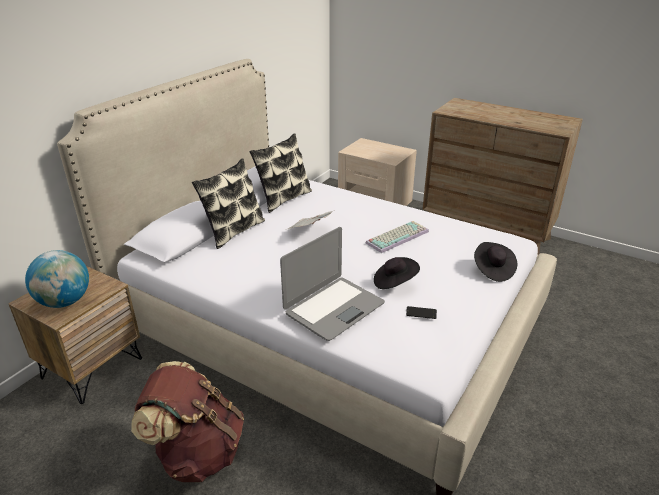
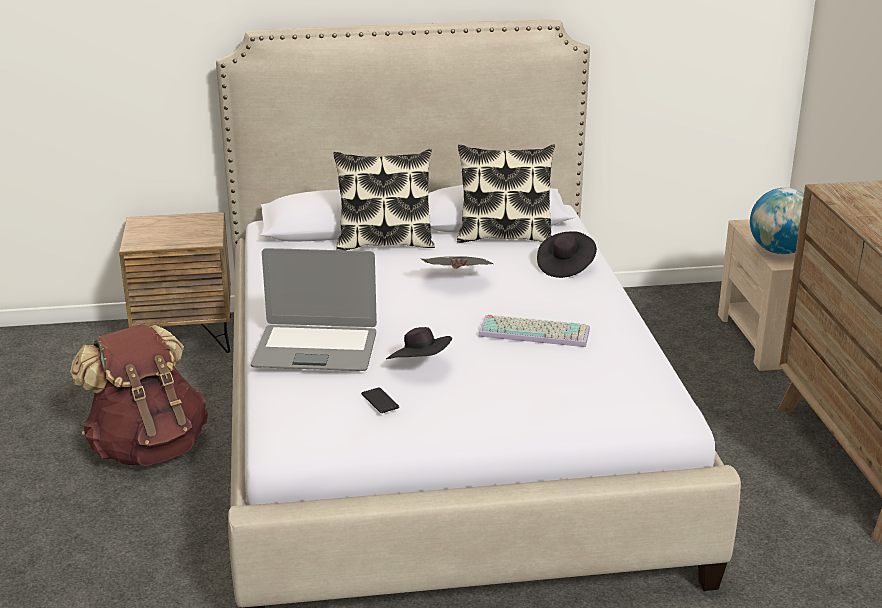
camera: 50 degrees right, 5 degrees down
globe [25,250,89,308] -> globe moved to [750,188,804,254]
black hat [474,242,517,282] -> black hat moved to [537,231,597,278]

